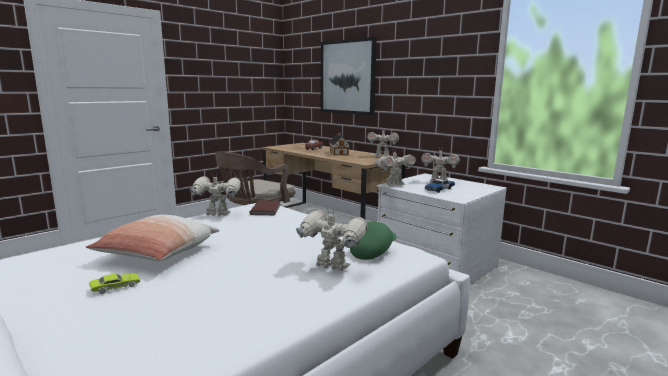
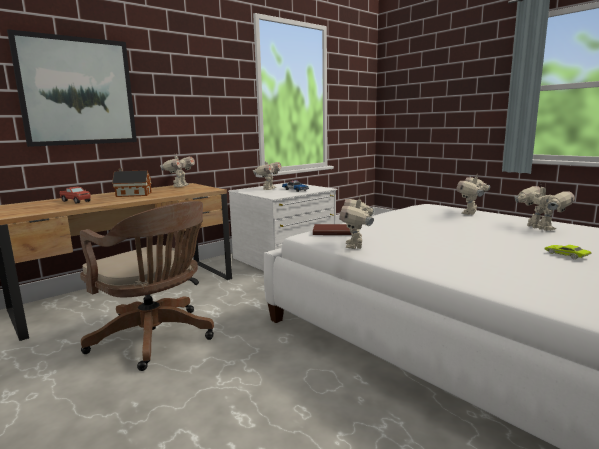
camera: 85 degrees left, 0 degrees up
pillow [86,215,220,261] -> none
green cap [350,221,396,260] -> none
toy robot [374,149,416,186] -> toy robot moved to [514,182,575,231]

